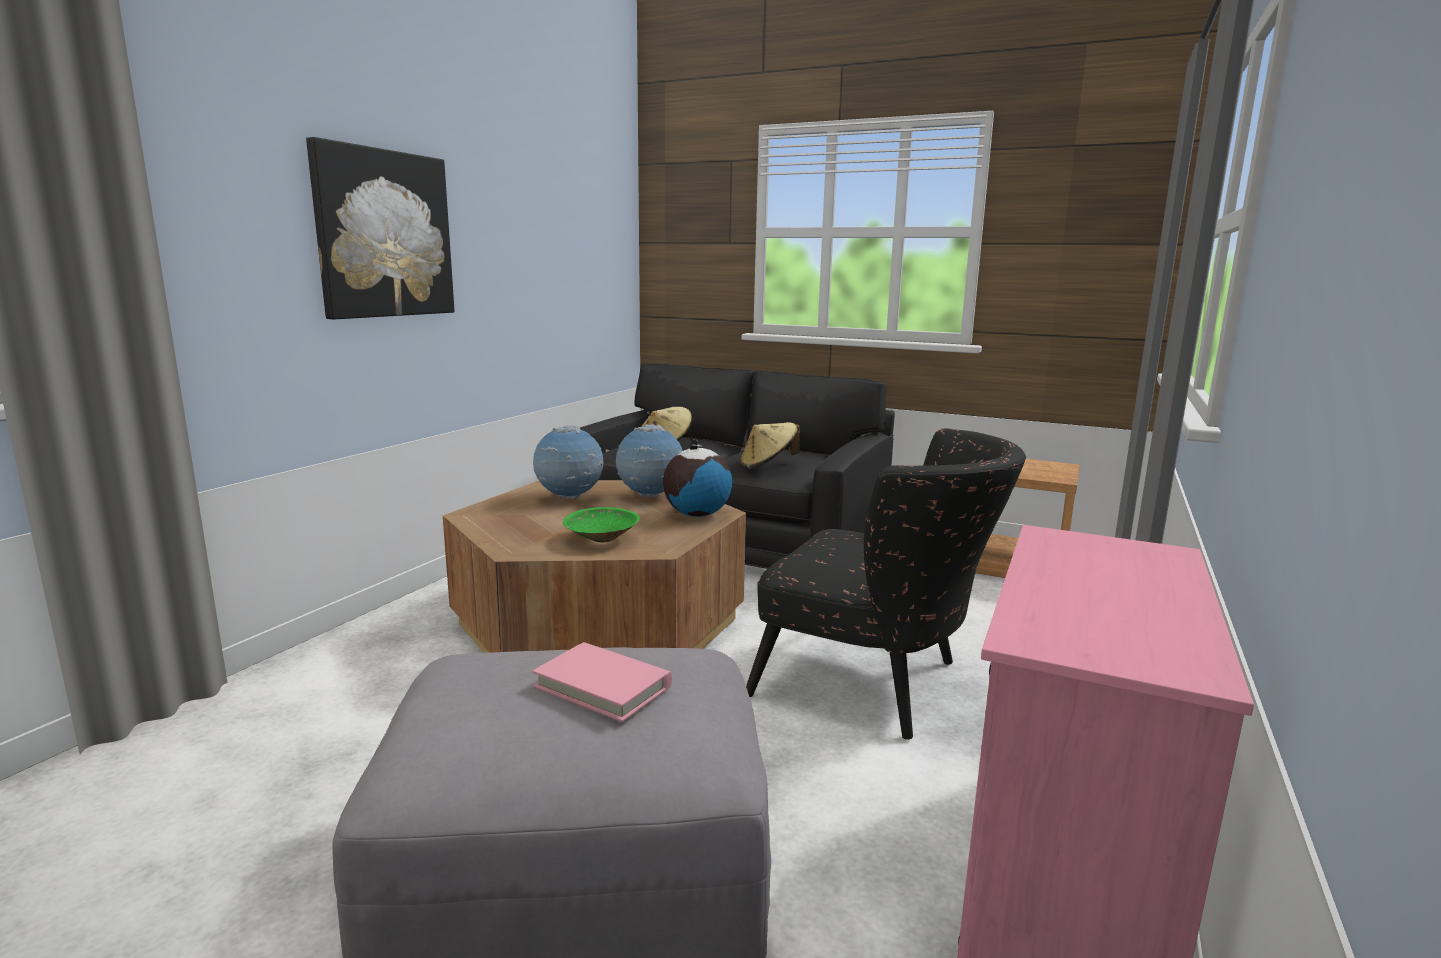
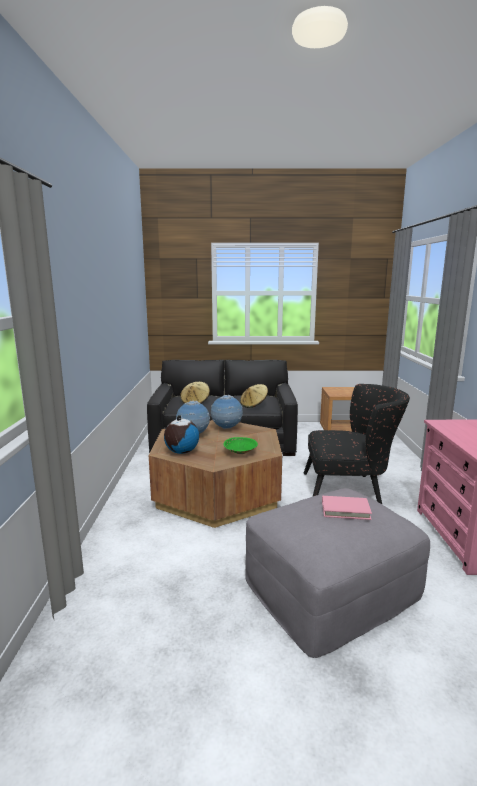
camera: 25 degrees left, 0 degrees up
picture [306,137,455,319] -> none
globe [663,439,732,517] -> globe moved to [164,415,199,454]

